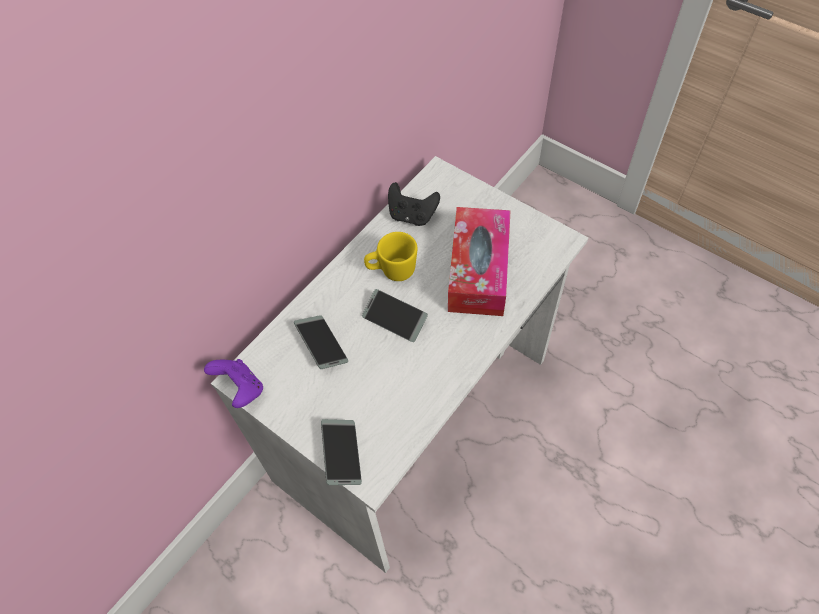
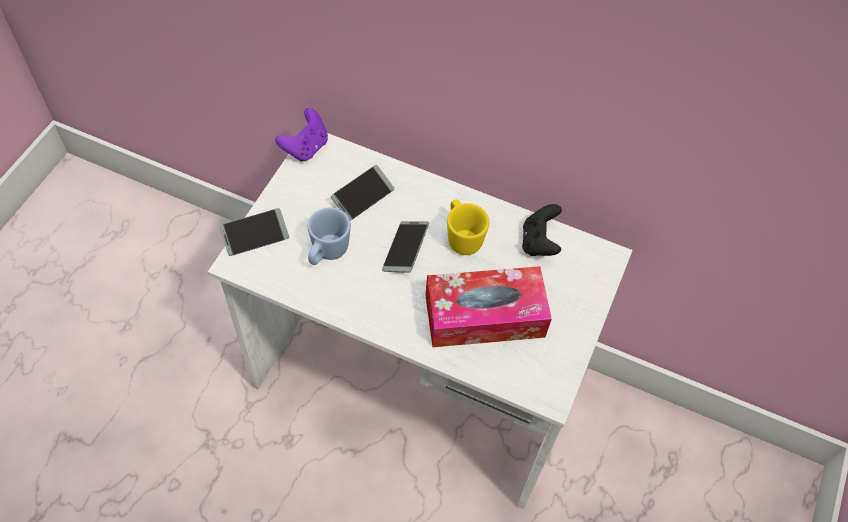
camera: 70 degrees right, 0 degrees up
none -> blue mug [308,208,351,265]

